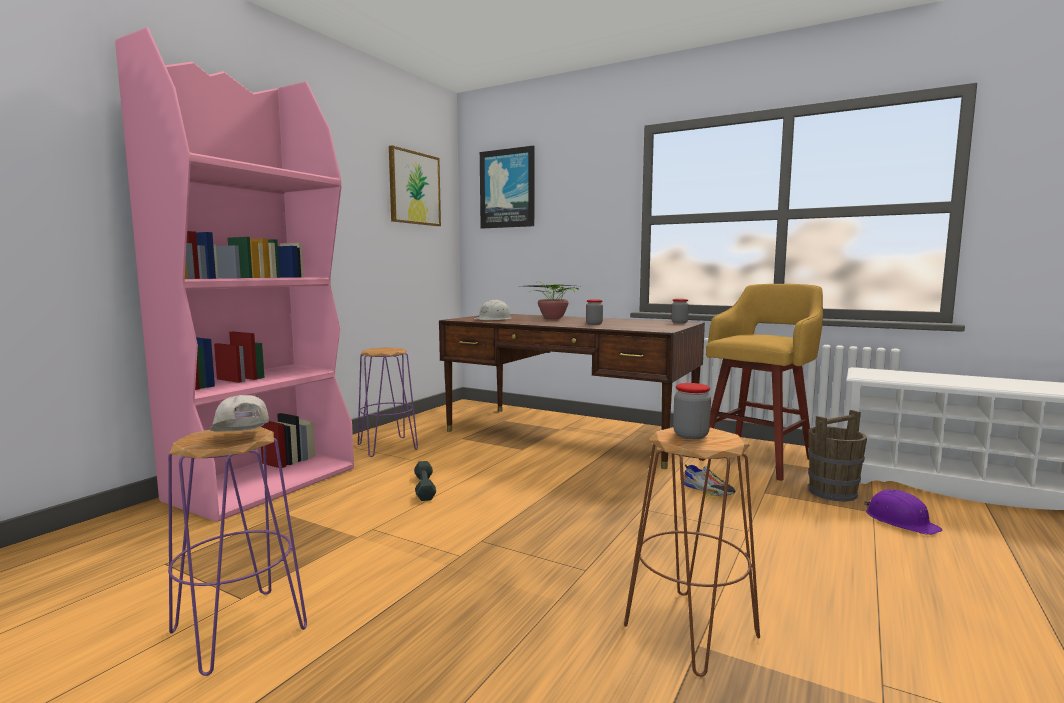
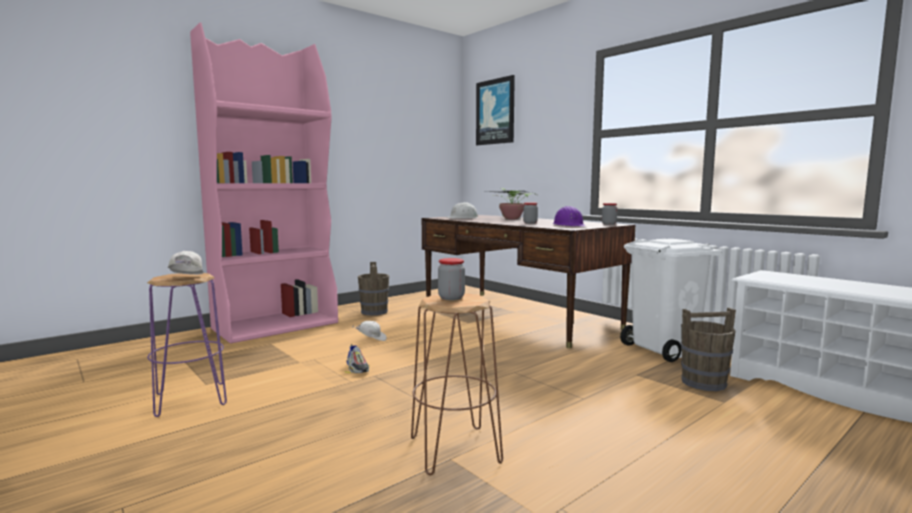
camera: 20 degrees right, 0 degrees up
purple stool [358,347,418,457] -> brown bucket [358,262,389,315]
picture [389,145,441,226] -> none
grey dumbbell [414,461,436,501] -> white cap [353,321,387,341]
shoe [684,464,735,497] -> shoe moved to [346,344,370,374]
yellow stool [699,284,823,481] -> white trash can [620,239,722,362]
purple hard hat [864,489,942,535] -> purple hard hat moved to [553,206,585,226]

